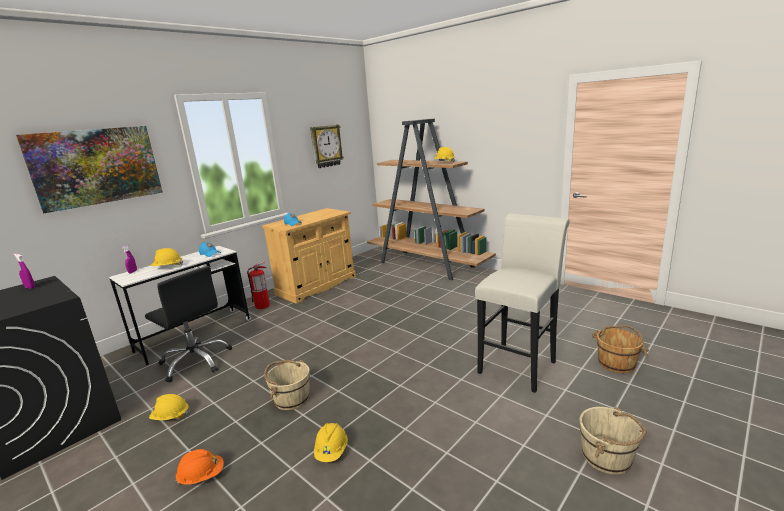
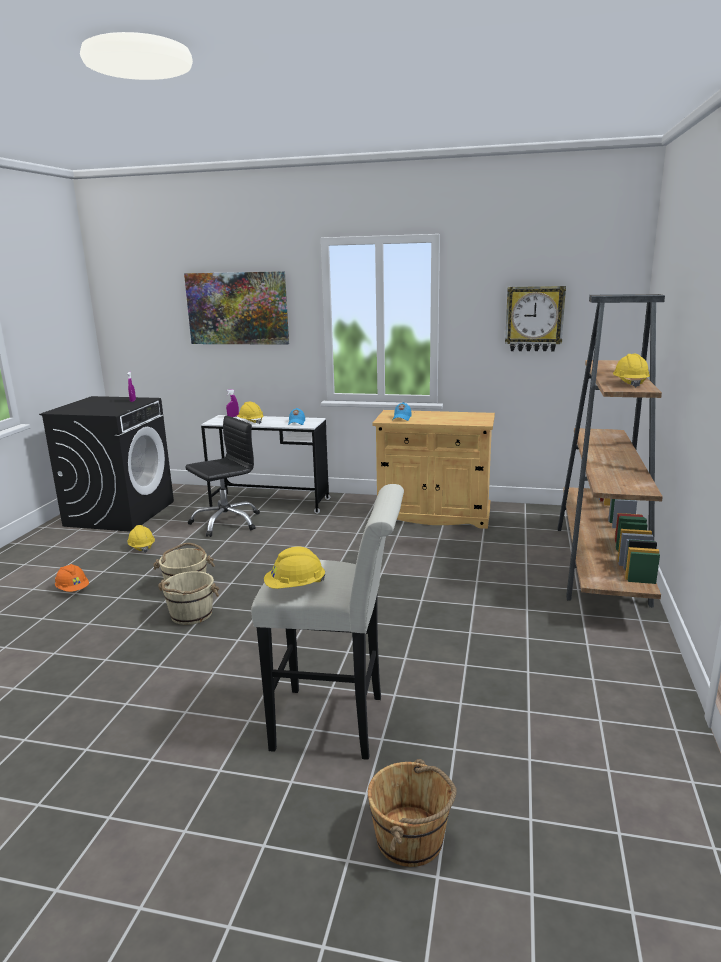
camera: 60 degrees right, 0 degrees up
black office chair [145,266,232,383] -> black office chair turned 135 degrees counterclockwise [185,415,260,537]
fire extinguisher [247,261,270,309] -> none
yellow hard hat [314,423,348,462] -> yellow hard hat moved to [264,547,325,589]
beige bucket [579,407,647,475] -> beige bucket moved to [158,571,219,625]

